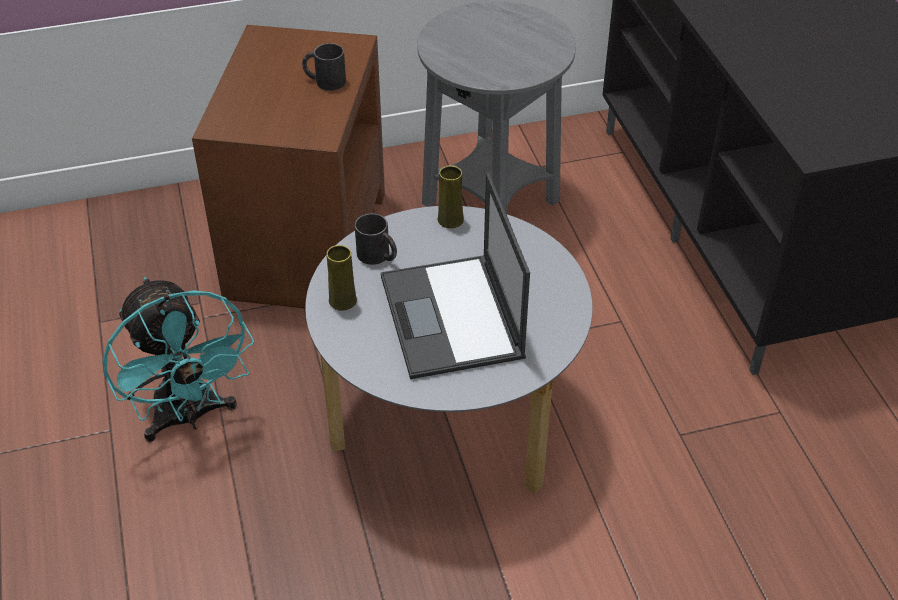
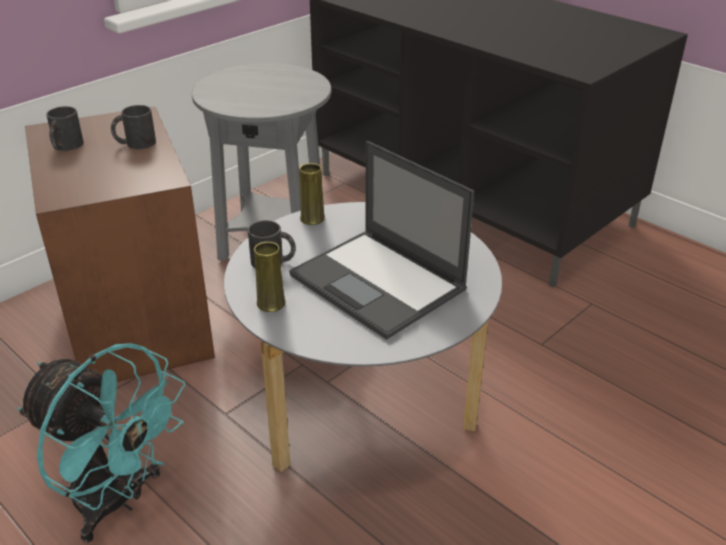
camera: 30 degrees left, 10 degrees down
none -> black mug [46,106,84,151]

